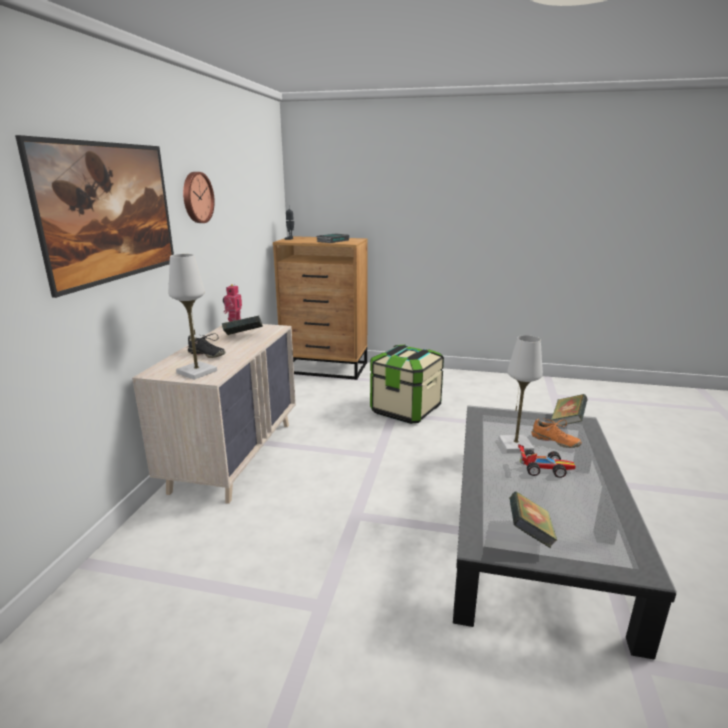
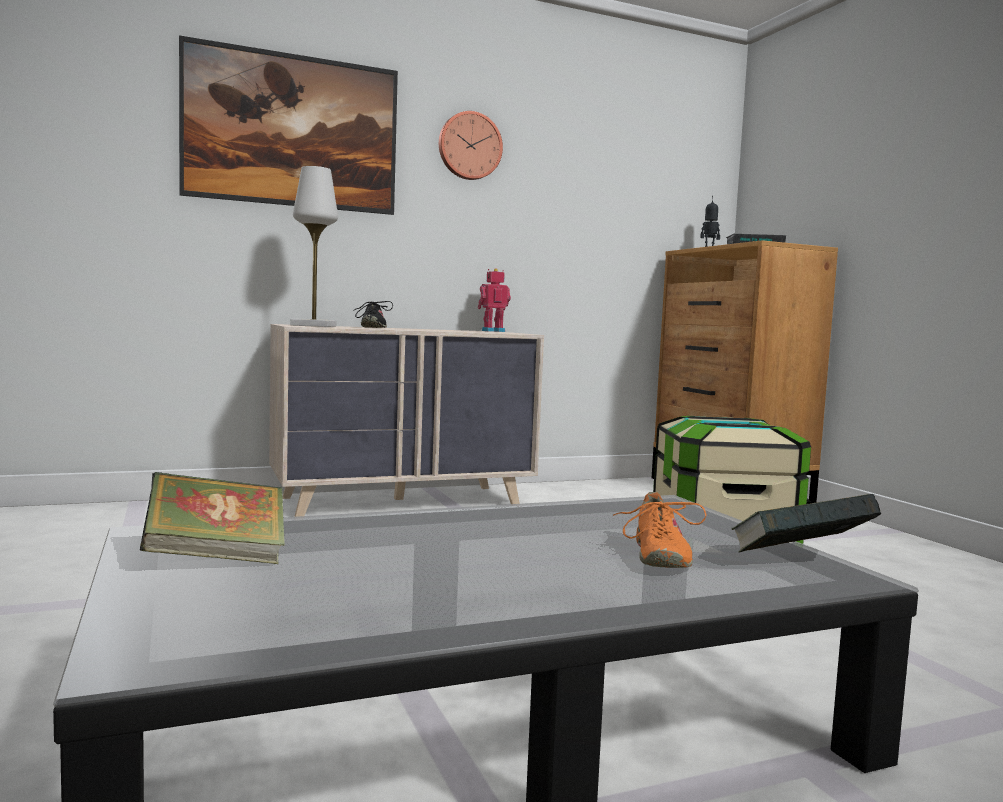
camera: 55 degrees right, 15 degrees down
book [222,316,263,335] -> none
white table lamp [498,335,543,453] -> none
toy car [518,444,576,478] -> none

